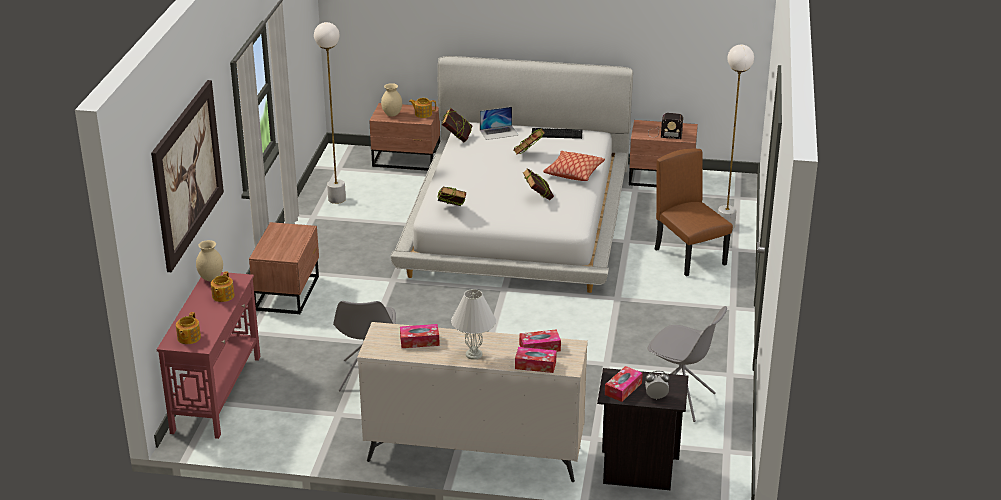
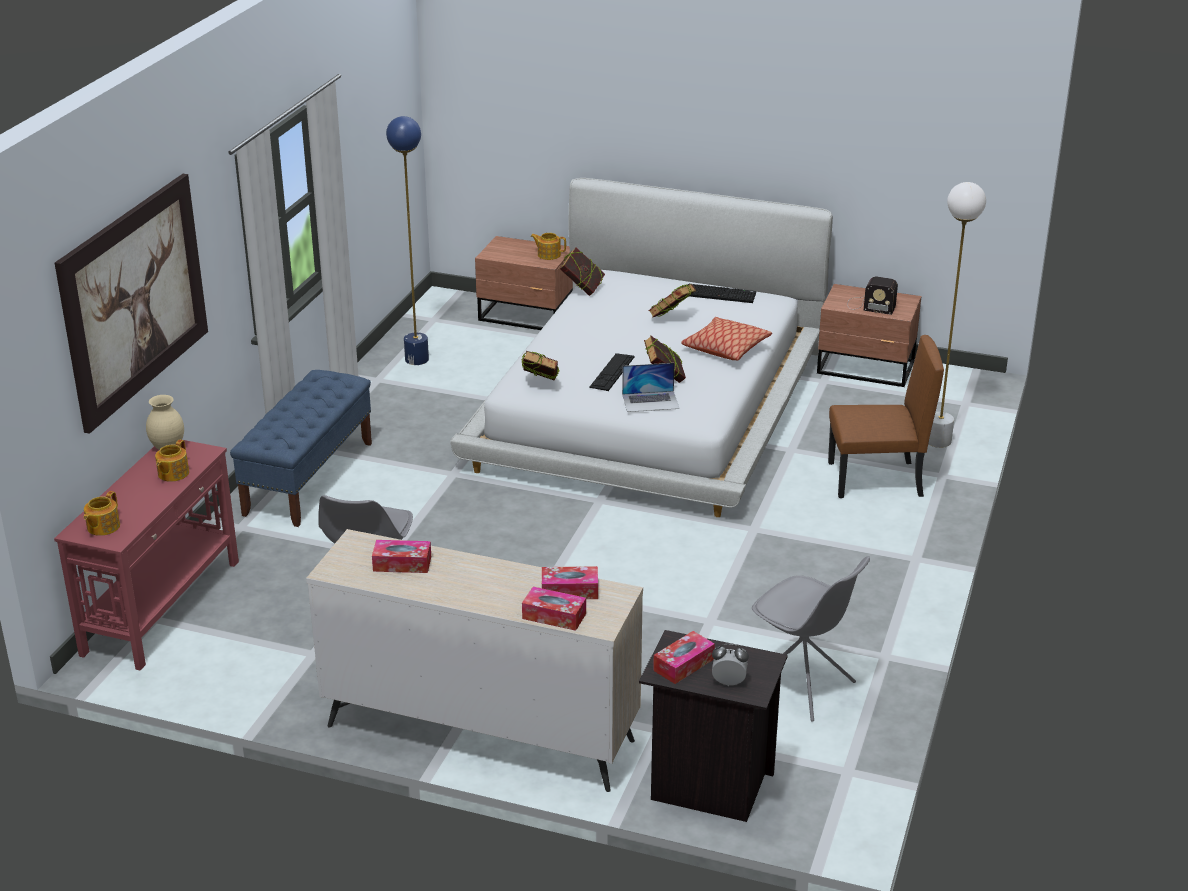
camera: 10 degrees right, 0 degrees up
brown nightstand [249,222,319,314] -> blue bench [230,370,372,527]
white floor lamp [314,22,346,204] -> blue floor lamp [386,116,429,365]
beige vase [381,83,402,117] -> none
white table lamp [451,289,496,360] -> none
laptop [480,107,519,140] -> laptop moved to [622,363,679,412]
brown chair [655,149,733,276] -> brown chair turned 105 degrees clockwise [828,335,944,498]
none -> keyboard [589,353,635,391]

